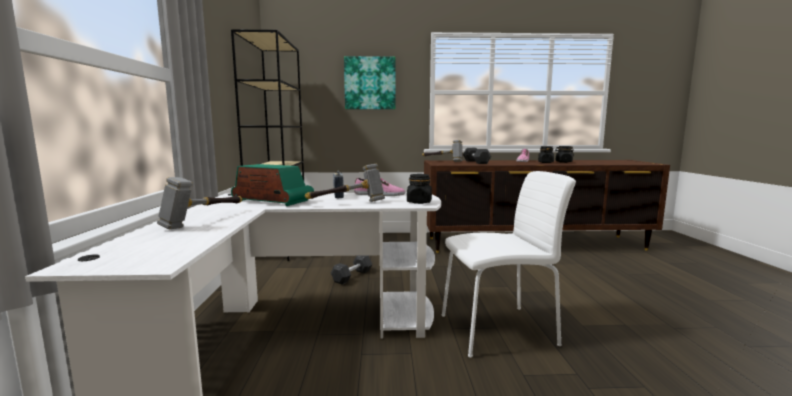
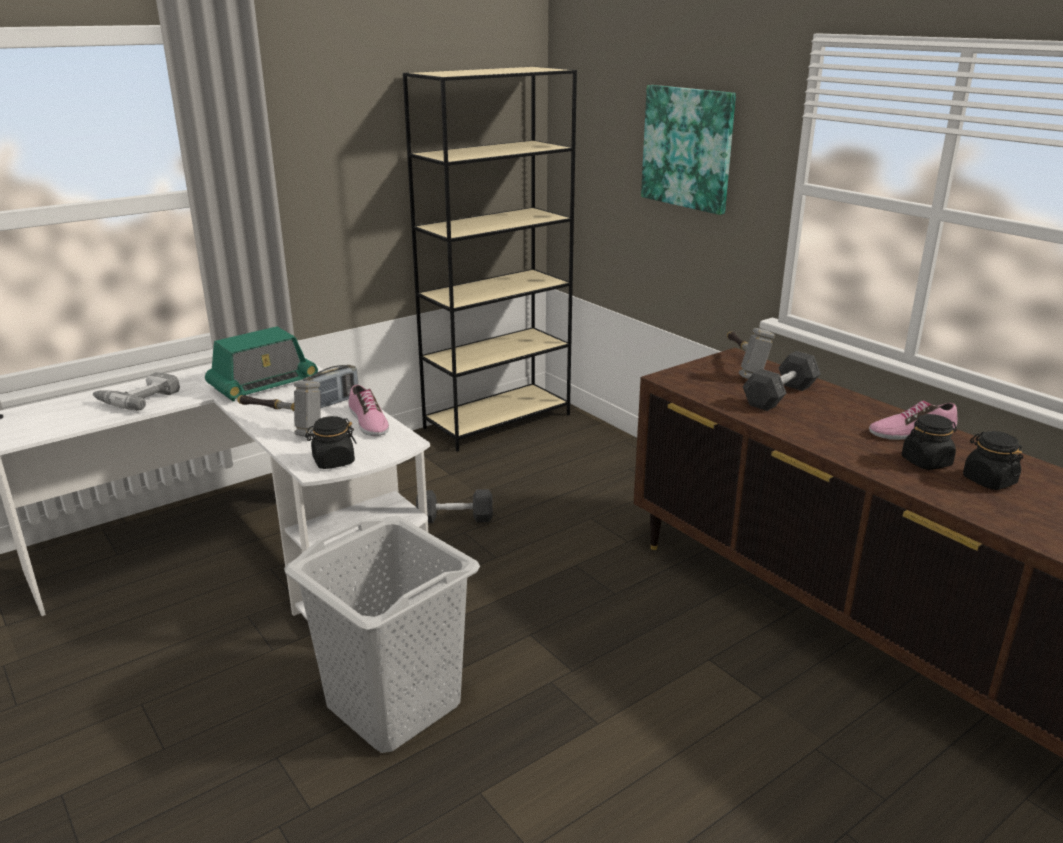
camera: 55 degrees right, 15 degrees up
hammer [157,177,242,229] -> power drill [93,372,180,410]
radio [231,164,314,206] -> radio turned 60 degrees clockwise [205,326,318,401]
white chair [442,171,576,358] -> grey laundry basket [284,516,480,753]

